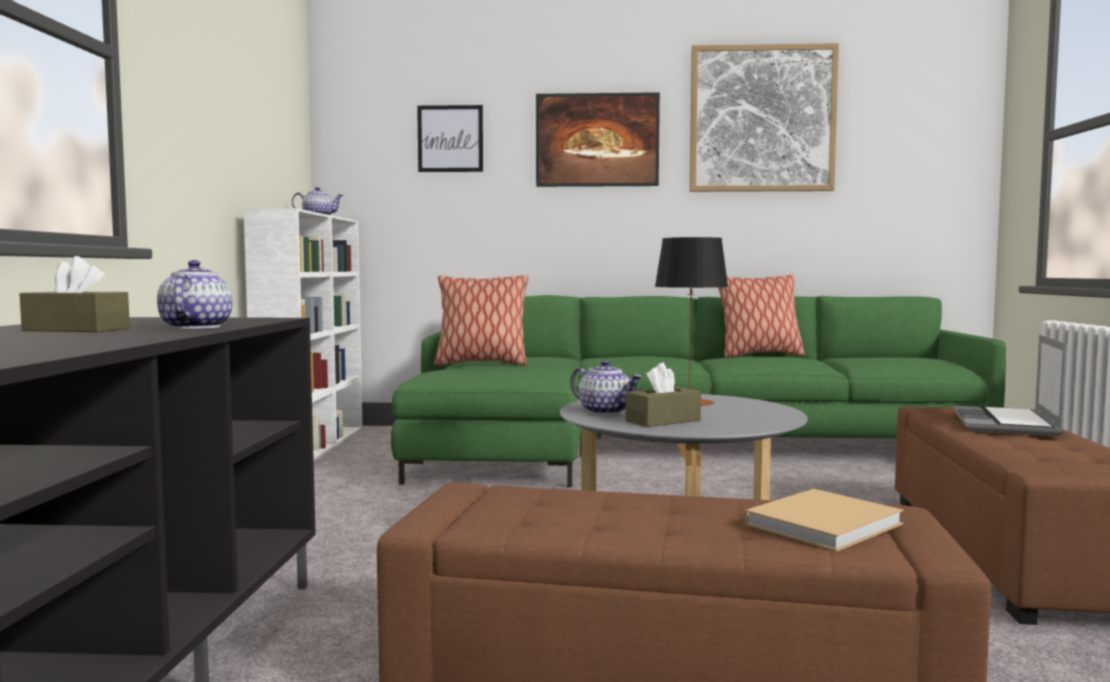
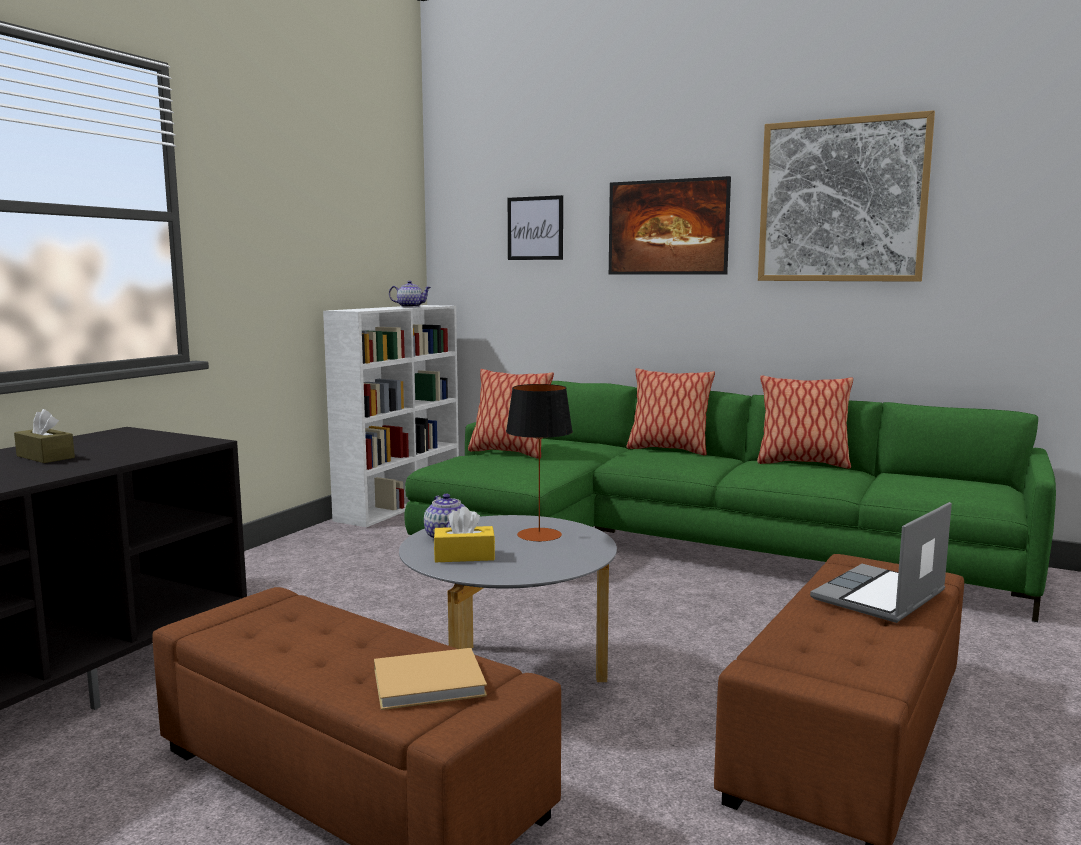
camera: 25 degrees right, 5 degrees up
teapot [157,260,233,329] -> none
brown tissue box [626,362,701,427] -> yellow tissue box [434,507,495,562]
none -> pillow [627,368,715,455]

